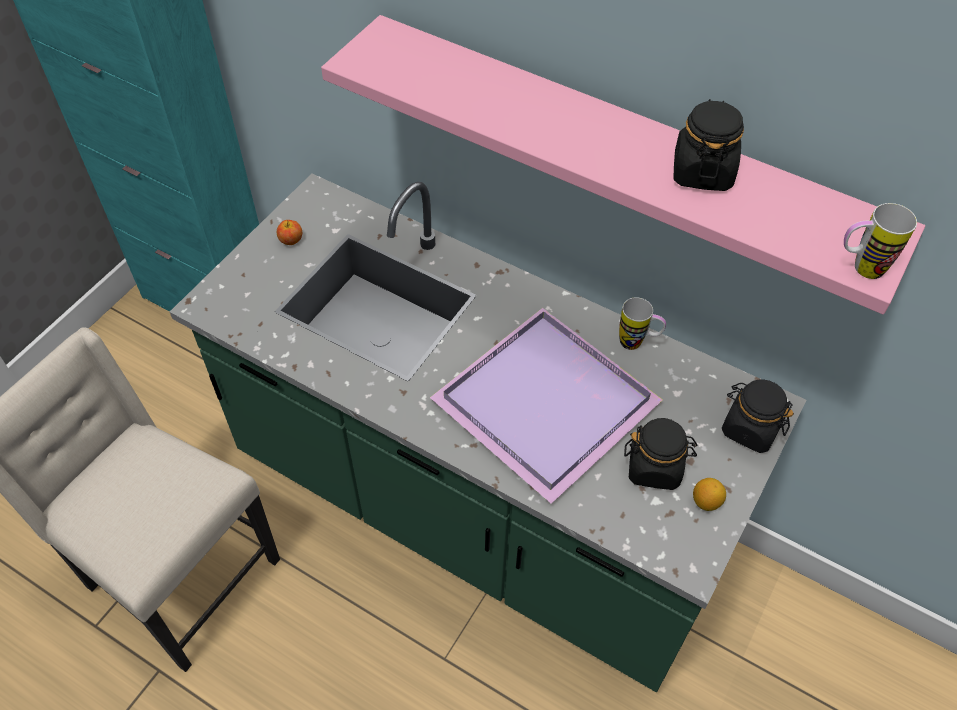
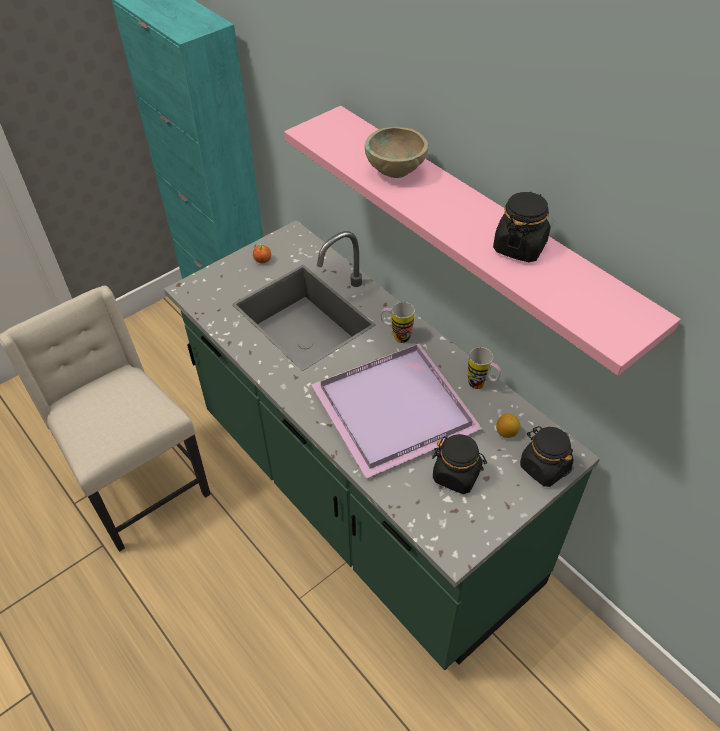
camera: 20 degrees right, 5 degrees down
lemon [693,478,726,511] -> lemon moved to [496,414,520,438]
mug [844,203,917,279] -> mug moved to [381,302,415,343]
none -> beige bowl [365,127,428,178]

